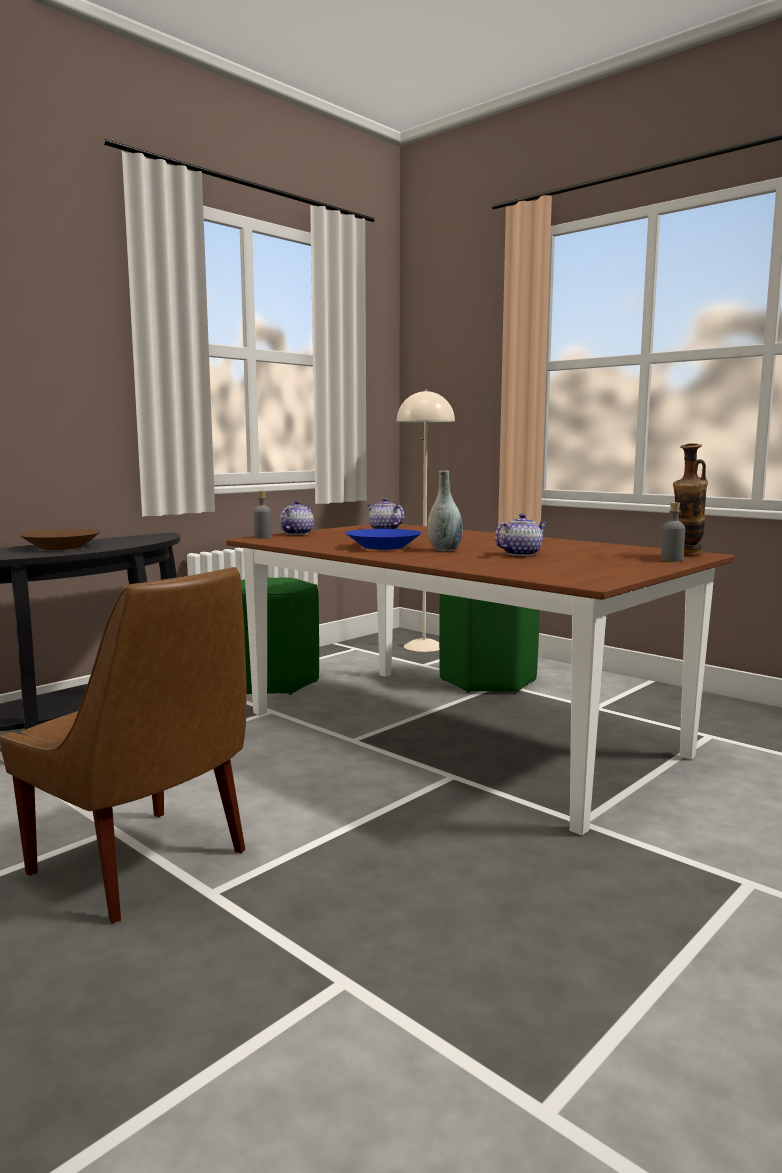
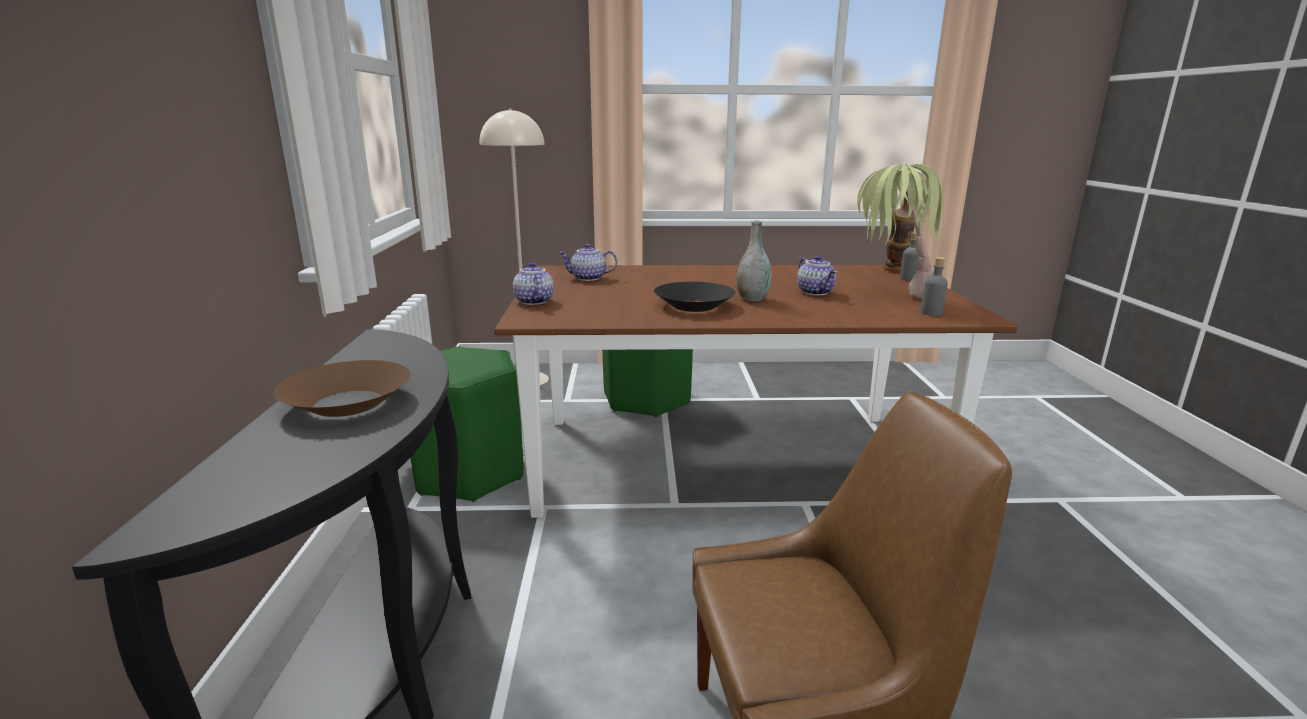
camera: 45 degrees left, 10 degrees up
grey bottle [254,491,272,539] -> grey bottle moved to [921,257,948,316]
blue bowl [345,529,422,550] -> black bowl [654,282,736,312]
teapot [495,513,547,556] -> teapot turned 150 degrees clockwise [797,255,837,296]
none -> potted plant [857,164,944,299]

